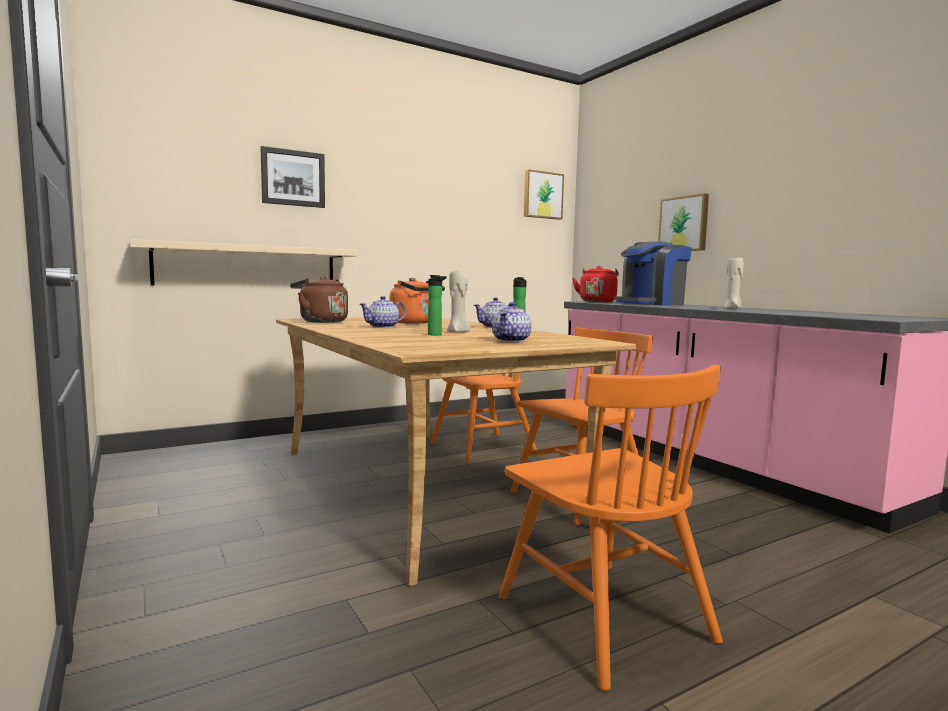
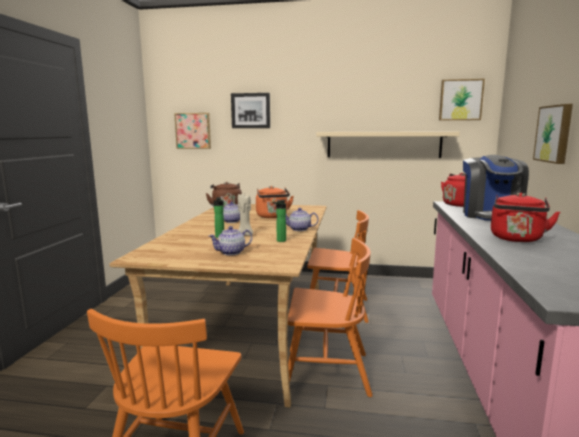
camera: 40 degrees right, 5 degrees up
beige shelf [130,239,358,285] -> beige shelf moved to [316,131,460,158]
coffee machine [614,241,692,305] -> coffee machine turned 90 degrees counterclockwise [463,155,529,221]
beige candle [723,258,744,309] -> red kettle [491,192,560,242]
none -> picture [174,113,211,149]

